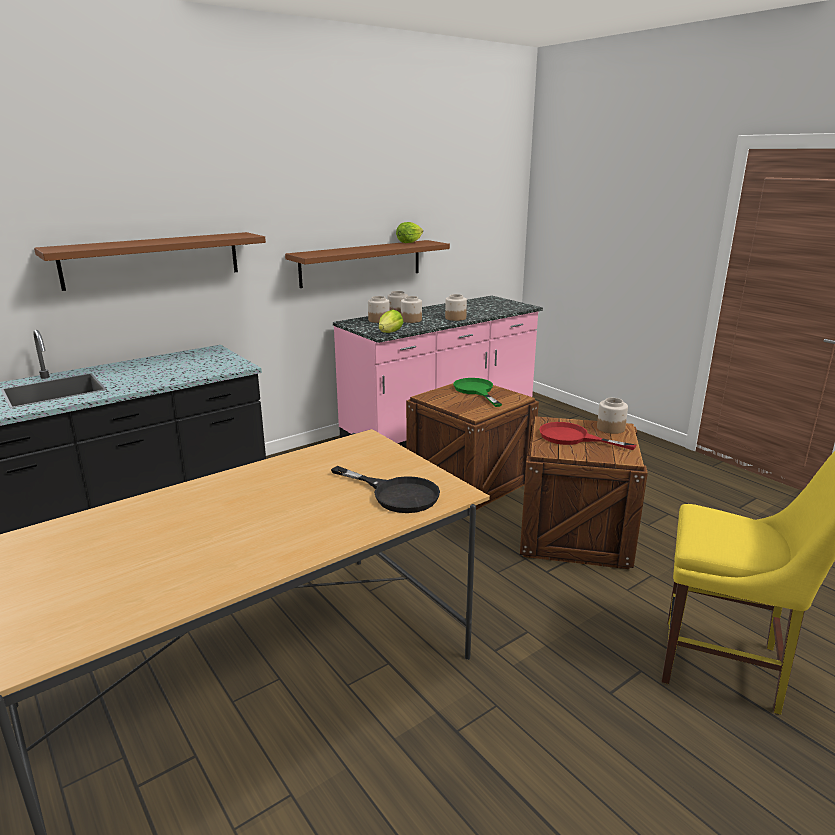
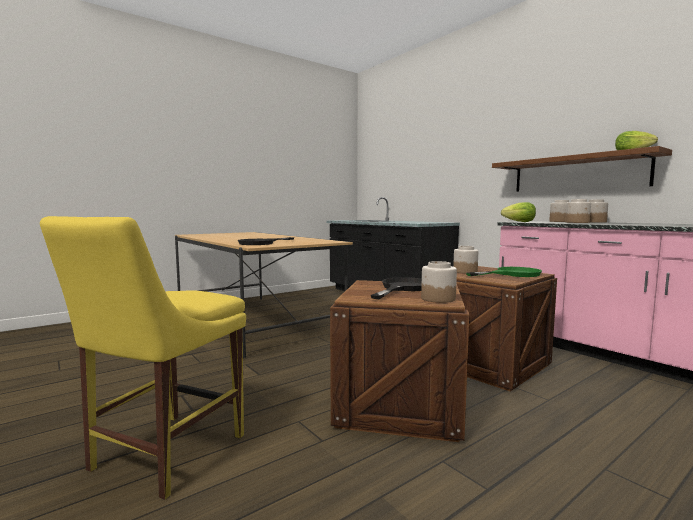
camera: 90 degrees right, 15 degrees down
brown shelf [34,232,266,291] -> none
jar [445,294,467,321] -> jar moved to [453,246,478,273]
red frying pan [539,422,636,450] -> black frying pan [371,277,422,299]

